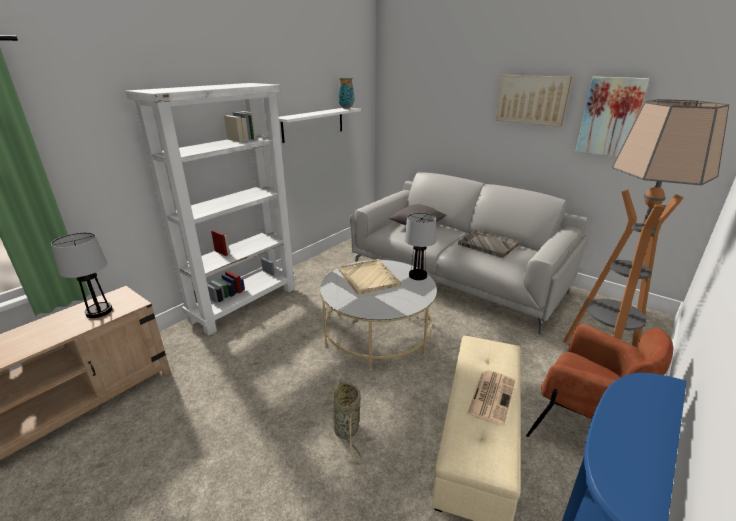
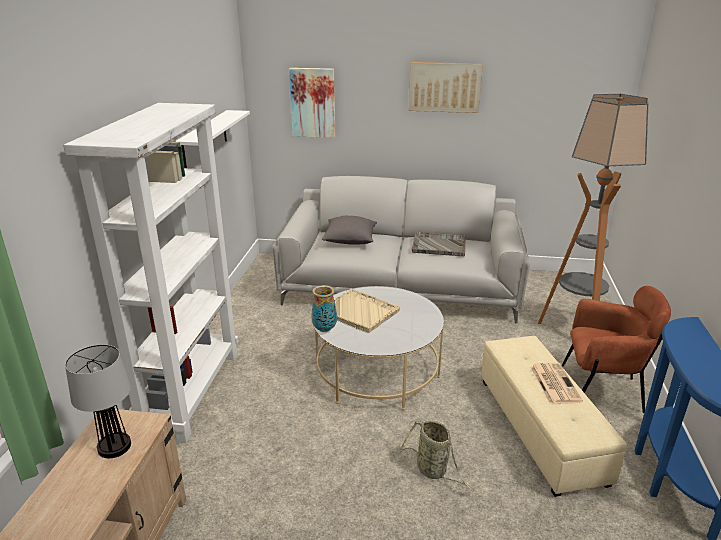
camera: 30 degrees left, 0 degrees up
vase [338,77,354,109] -> vase moved to [311,285,337,332]
table lamp [404,213,436,280] -> none
picture [576,77,649,157] -> picture moved to [289,68,335,138]

